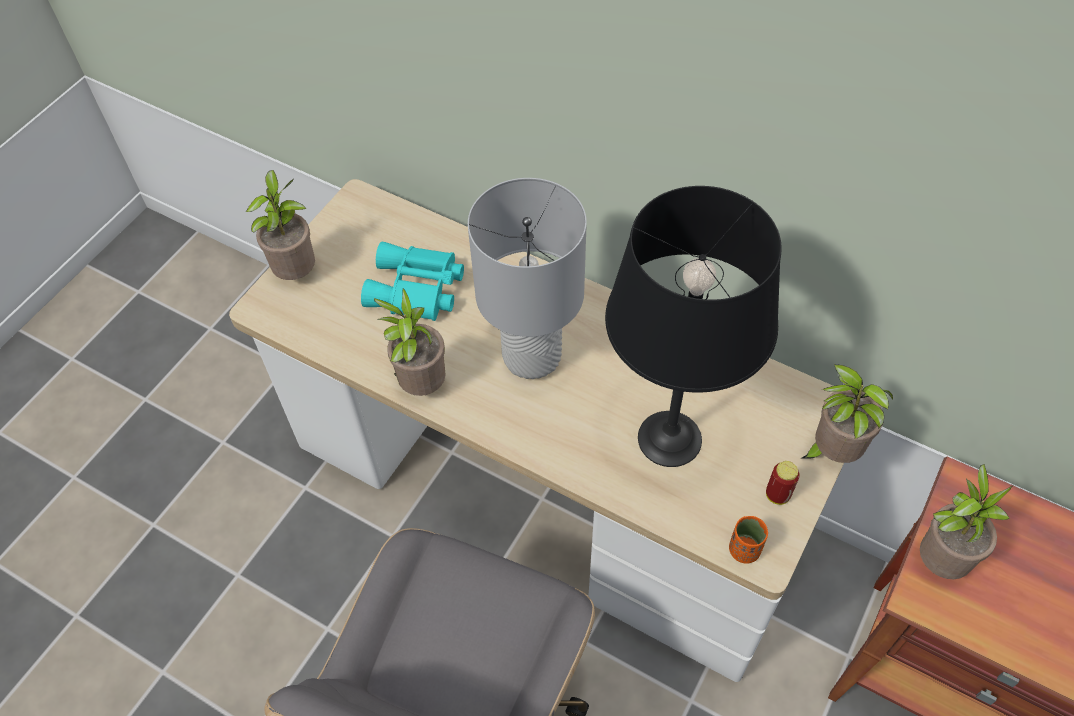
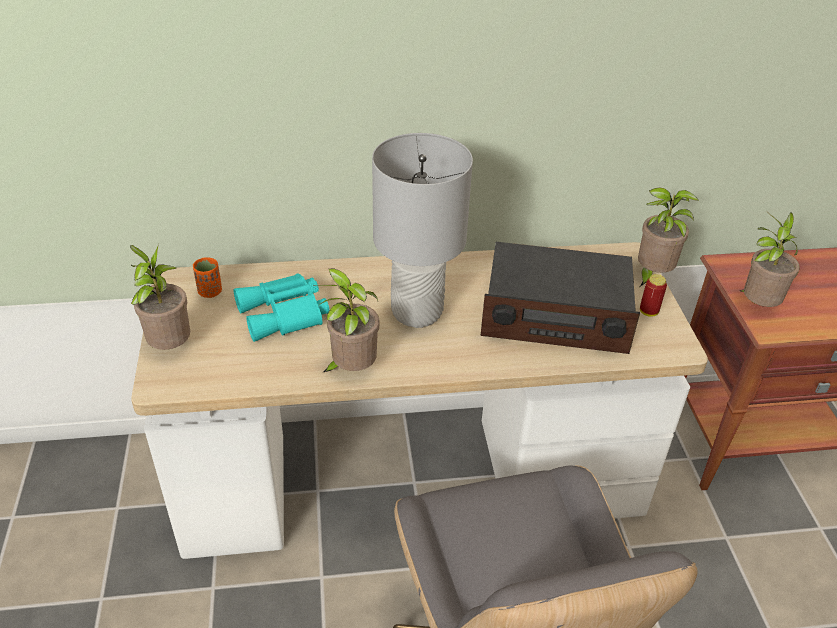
camera: 40 degrees left, 15 degrees down
black table lamp [605,186,782,467] -> radio [480,242,640,354]
orange cup [729,516,768,564] -> orange cup moved to [193,257,222,298]

